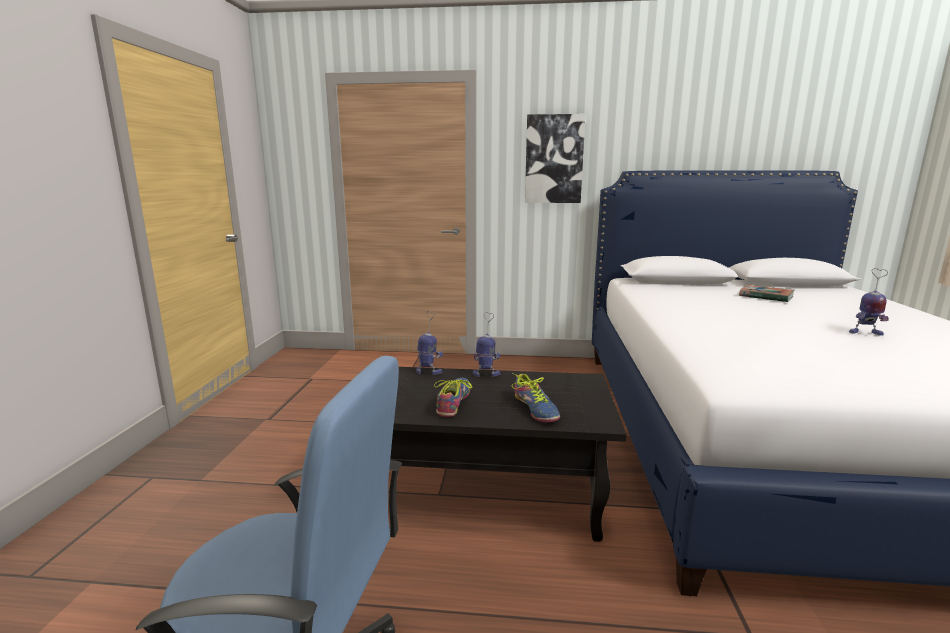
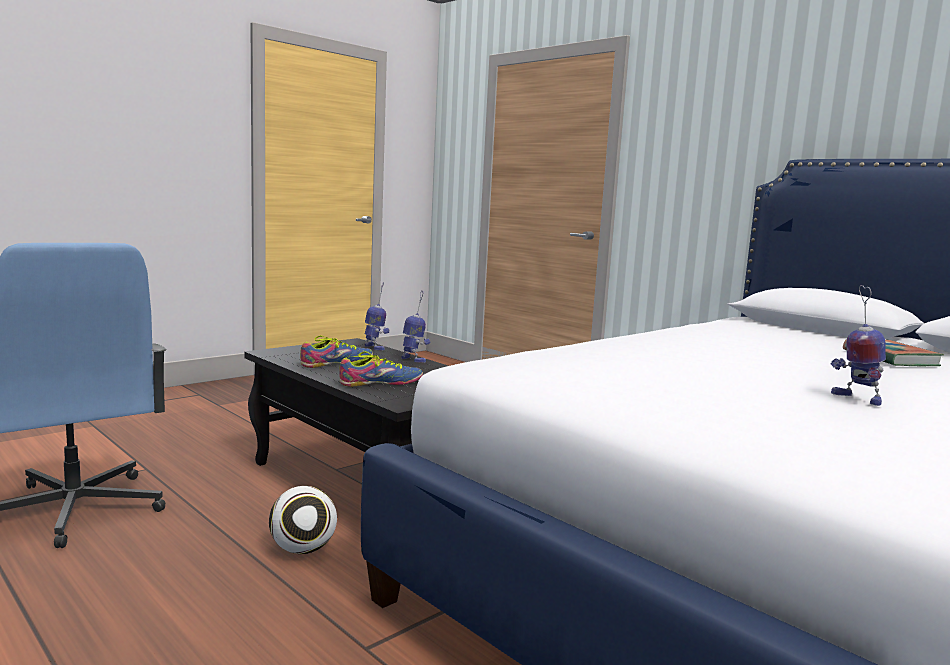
camera: 40 degrees right, 5 degrees down
shoe [512,373,560,422] -> shoe turned 135 degrees counterclockwise [339,351,423,387]
picture [525,114,586,203] -> none
none -> football [269,486,337,554]

